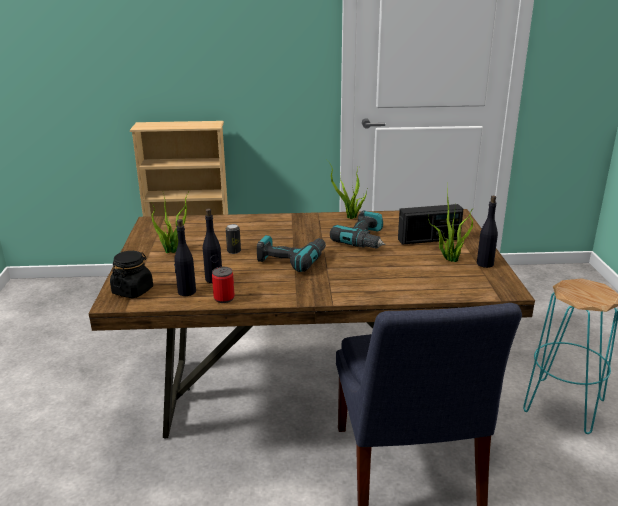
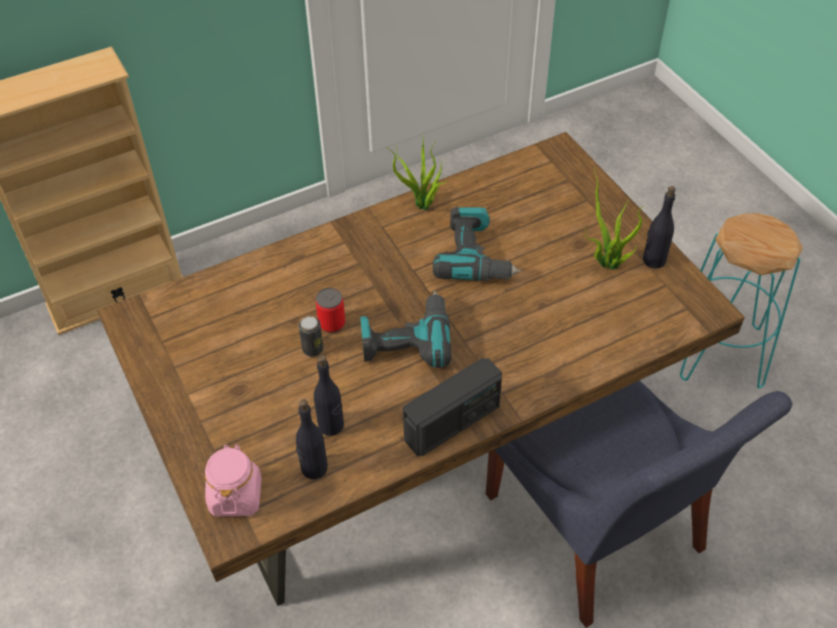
camera: 25 degrees left, 25 degrees up
black jar [110,251,153,298] -> pink jar [205,444,262,516]
potted plant [152,190,190,253] -> none
can [212,267,235,303] -> can moved to [316,288,345,333]
radio [398,204,463,245] -> radio moved to [403,358,502,456]

